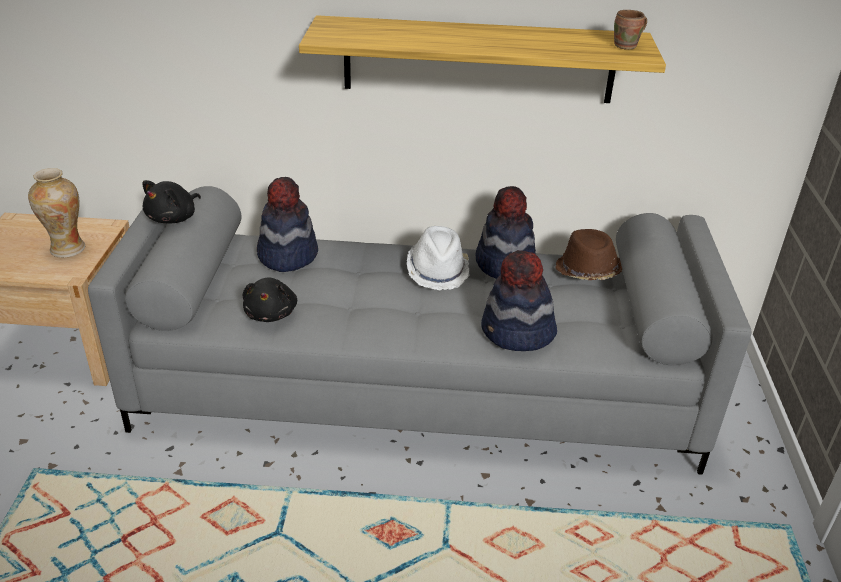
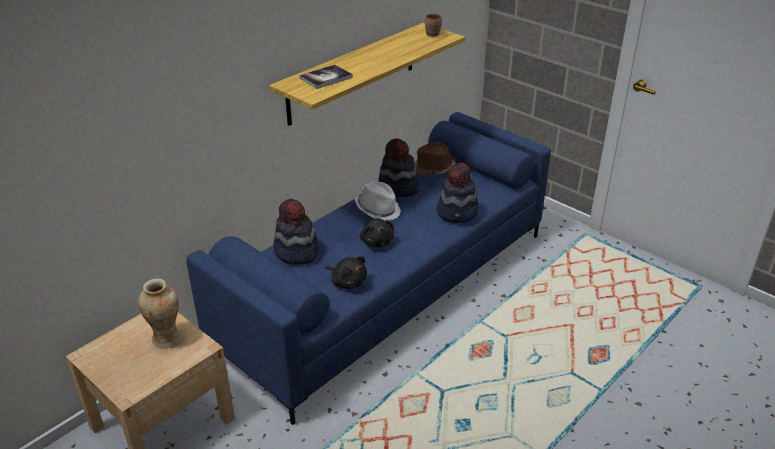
camera: 50 degrees left, 0 degrees up
grey sofa [88,186,751,475] -> blue sofa [186,112,551,425]
black plush toy [143,180,201,223] -> black plush toy moved to [360,218,394,247]
none -> book [300,65,353,89]

